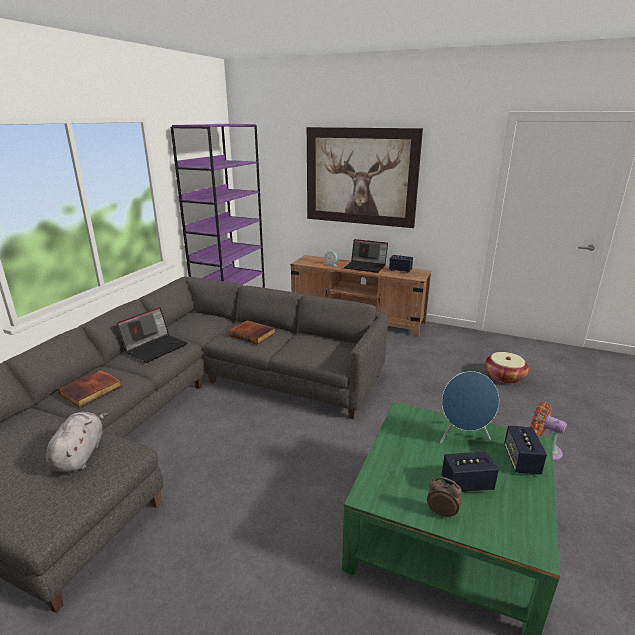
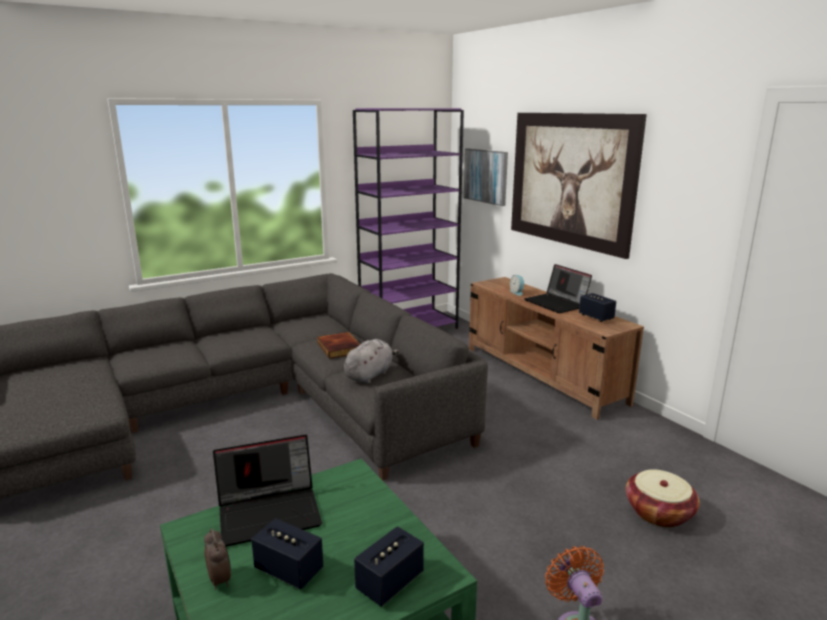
camera: 35 degrees right, 5 degrees down
grey plush toy [46,412,108,473] -> grey plush toy moved to [344,339,399,384]
book [58,370,122,408] -> none
laptop [117,307,187,363] -> laptop moved to [213,435,322,547]
blue speaker [440,371,499,443] -> none
none -> picture [464,149,508,206]

